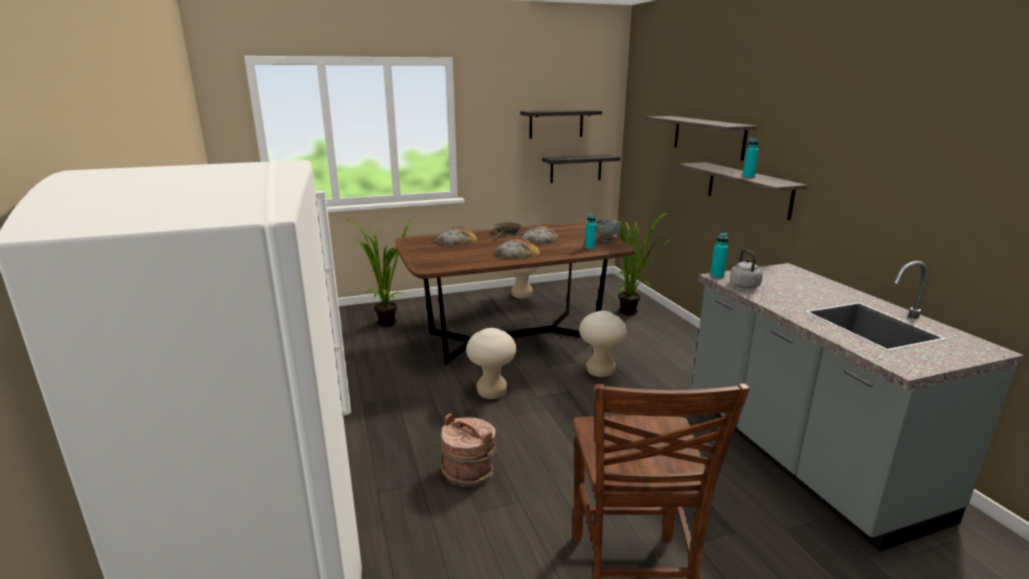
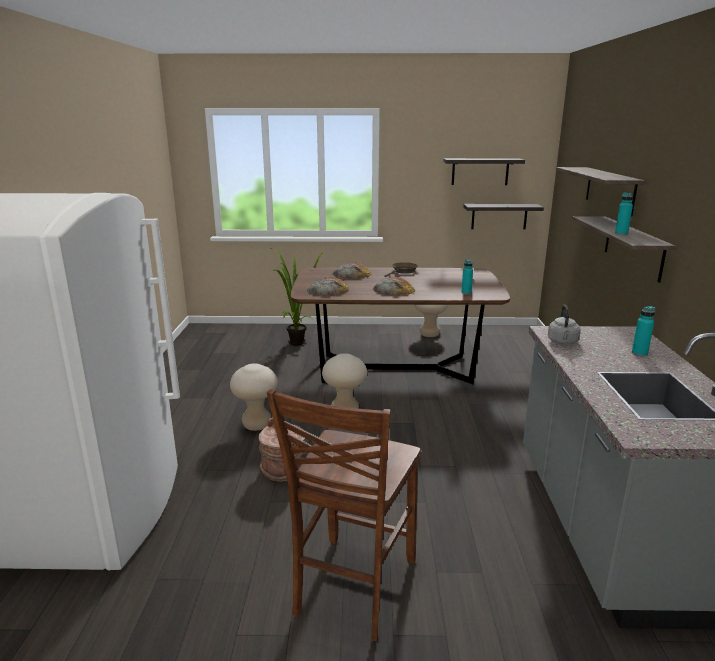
camera: 20 degrees right, 0 degrees up
bread [520,226,560,244] -> bread moved to [307,277,349,296]
beige stool [579,311,626,377] -> beige stool moved to [230,363,278,431]
grey bowl [595,219,621,242] -> none
potted plant [617,213,669,316] -> none
turquoise bottle [710,233,728,279] -> turquoise bottle moved to [632,306,655,357]

